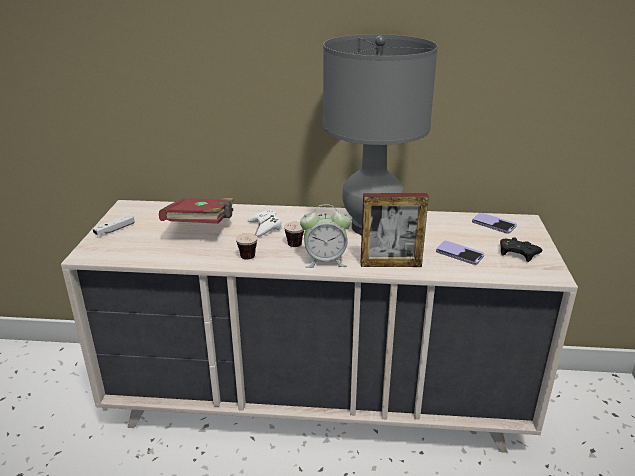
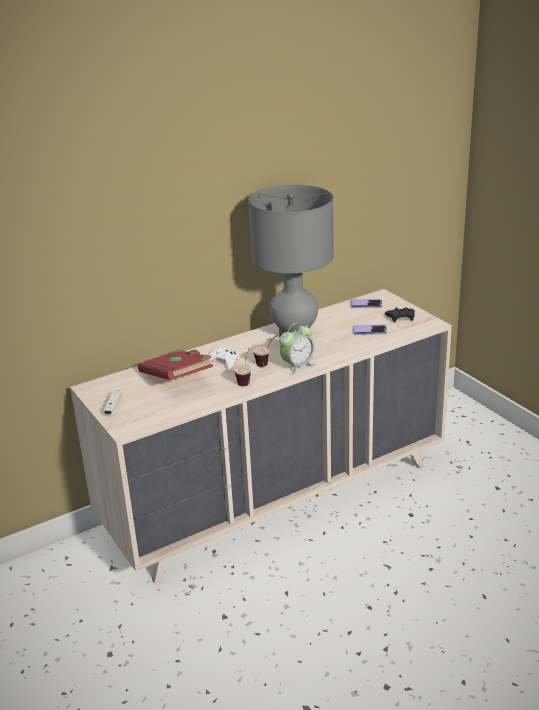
camera: 35 degrees left, 0 degrees up
picture frame [361,193,429,267] -> none

